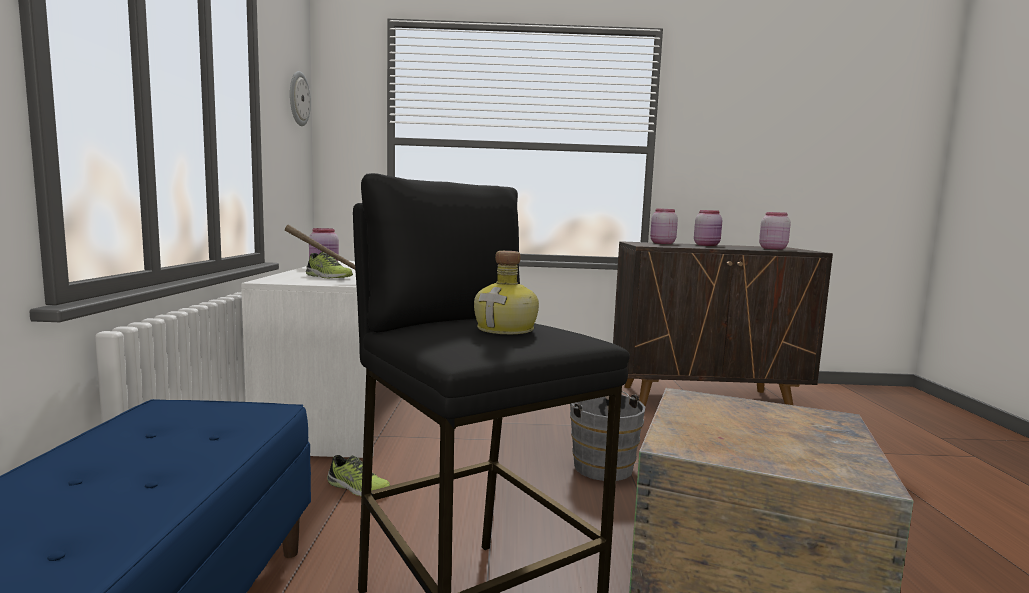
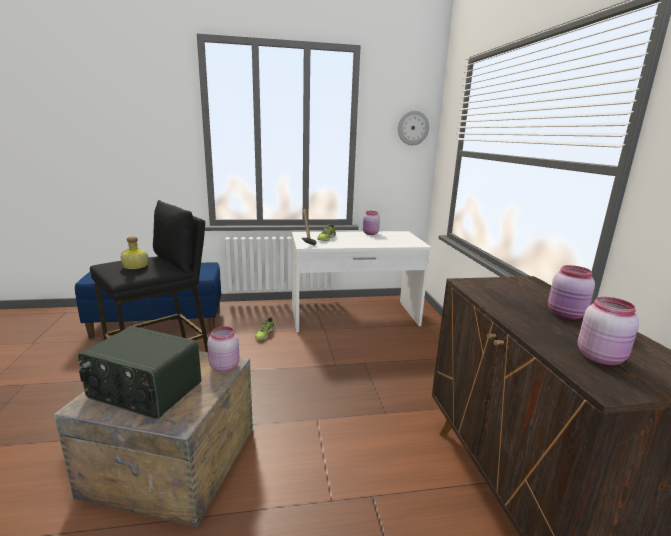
camera: 80 degrees right, 10 degrees up
grey bucket [570,391,645,481] -> none
pink jar [650,209,678,244] -> pink jar moved to [207,326,239,372]
none -> radio [78,326,201,419]

